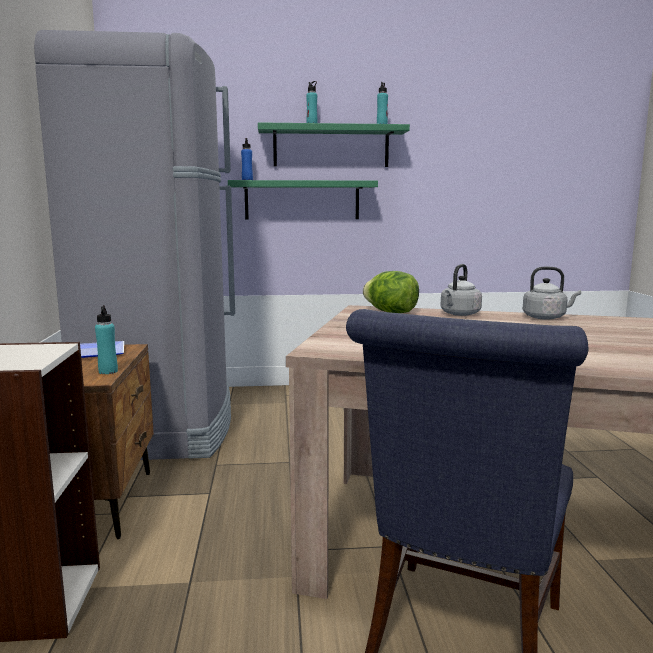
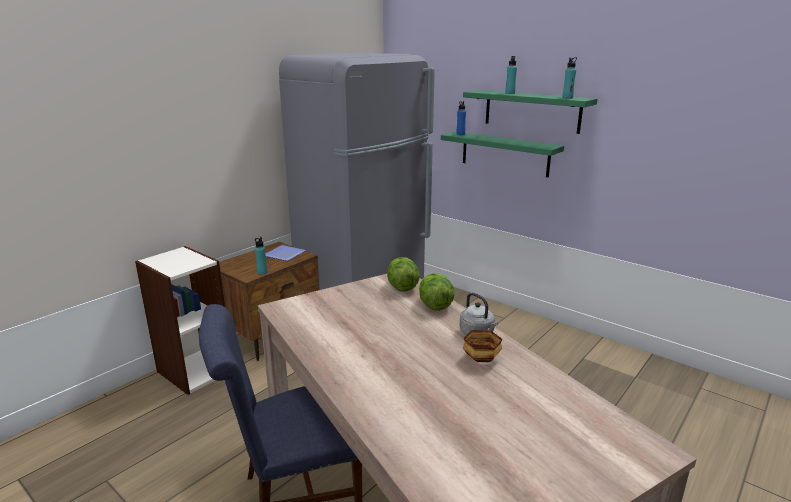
camera: 45 degrees right, 10 degrees up
grey kettle [441,264,482,316] -> lettuce [419,273,455,311]
none -> bowl [462,330,502,362]

